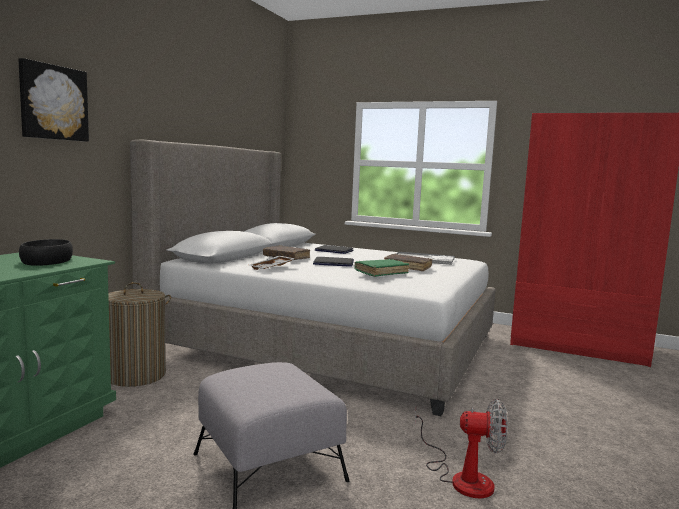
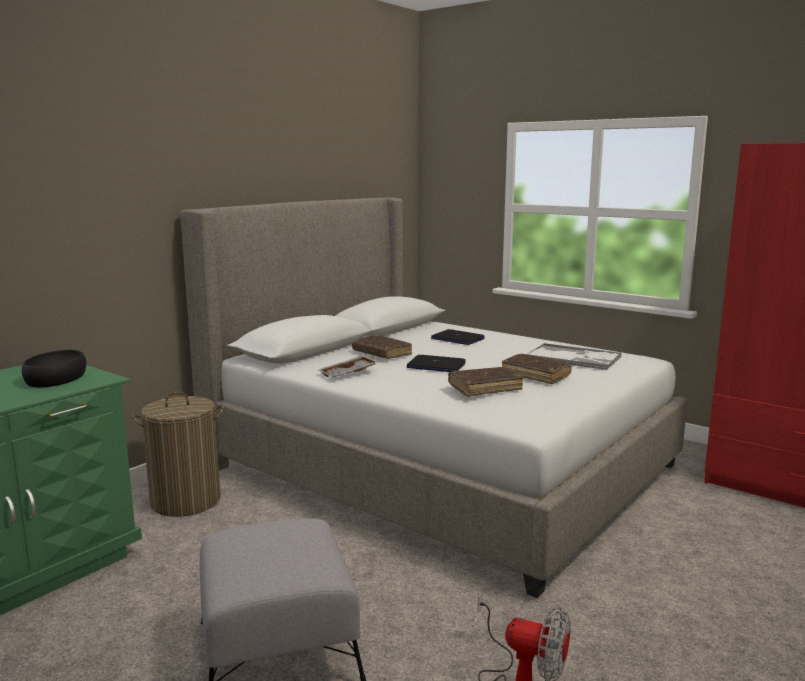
camera: 15 degrees right, 5 degrees up
picture [18,58,89,142] -> none
green book [355,259,409,277] -> brown book [448,367,523,397]

